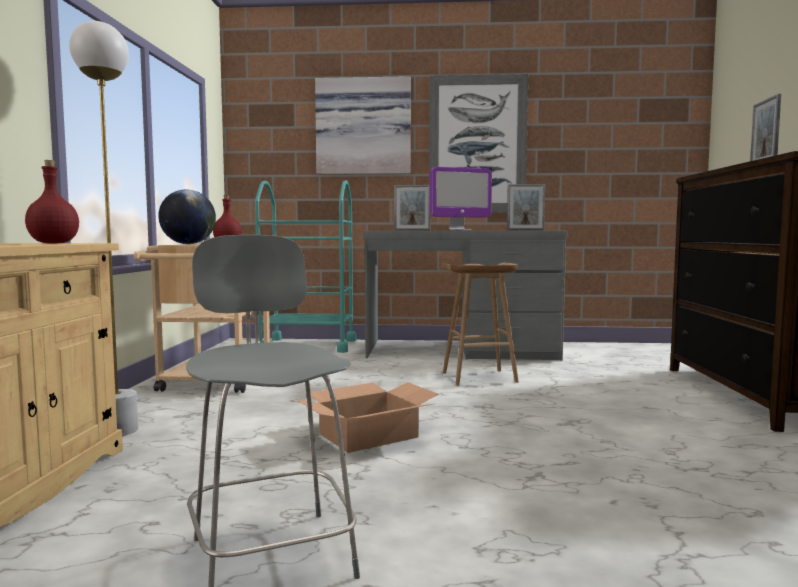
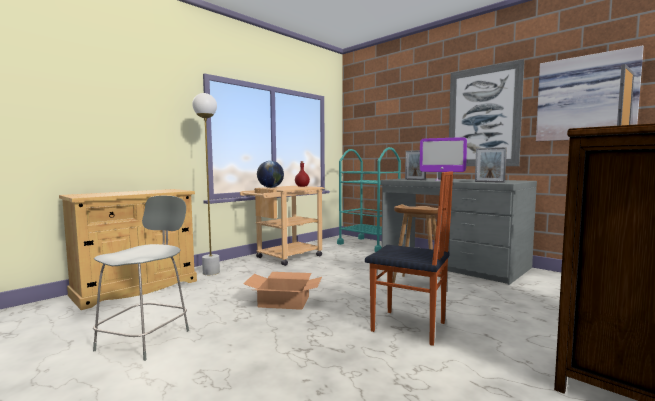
camera: 40 degrees right, 0 degrees up
red bottle [25,160,79,243] -> none
picture [315,76,411,174] -> picture moved to [536,45,644,141]
none -> chair [365,171,453,346]

